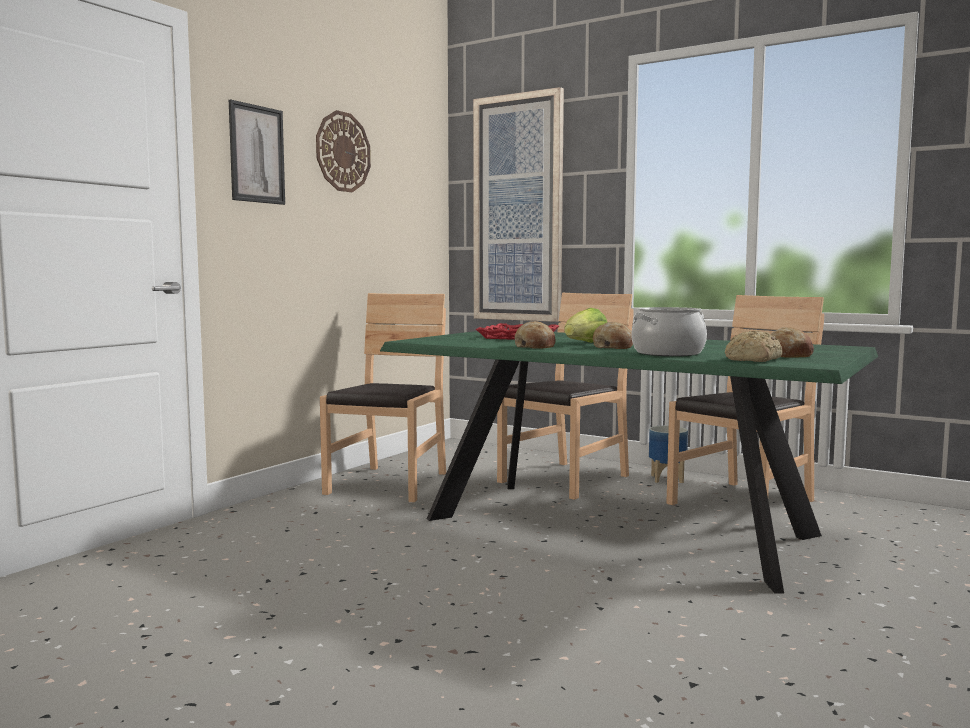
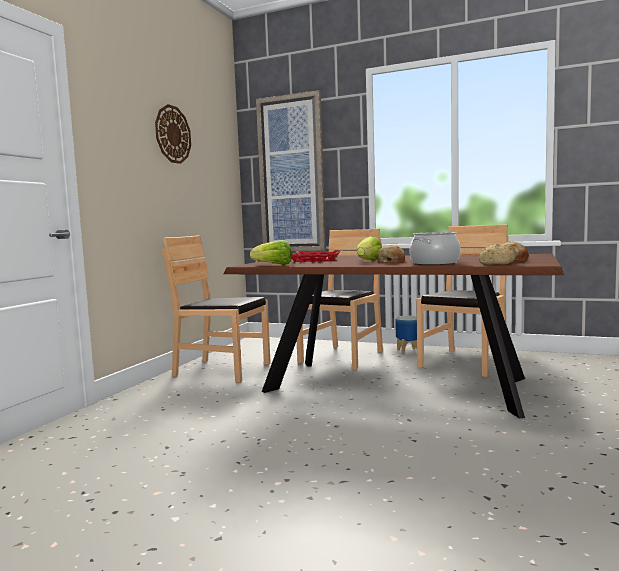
camera: 10 degrees left, 0 degrees up
picture [229,99,285,205] -> none
brown chair [320,293,446,502] -> brown chair turned 75 degrees counterclockwise [162,235,271,383]
green dining table [380,329,878,594] -> brown dining table [223,254,564,418]
bread [515,321,555,349] -> none
none -> lettuce [250,240,292,265]

